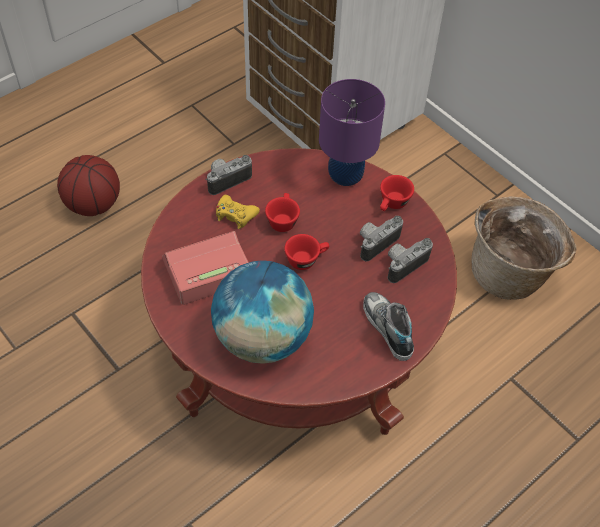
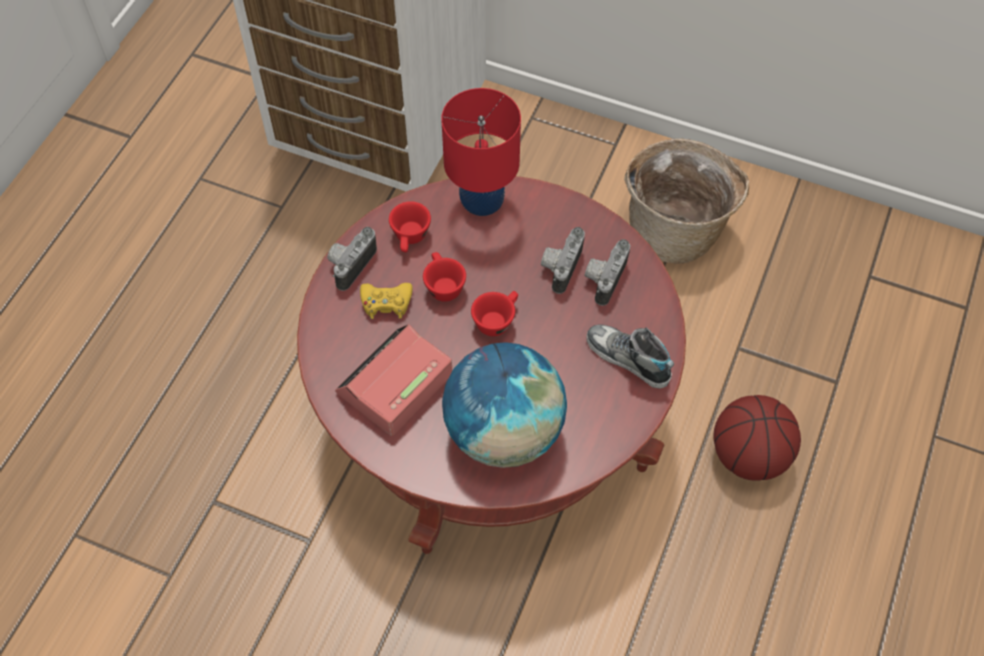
camera: 25 degrees left, 5 degrees up
basketball [57,155,120,216] -> basketball moved to [713,395,801,481]
purple table lamp [319,79,385,186] -> red table lamp [441,88,521,216]
red cup [380,175,414,211] -> red cup moved to [389,201,431,252]

